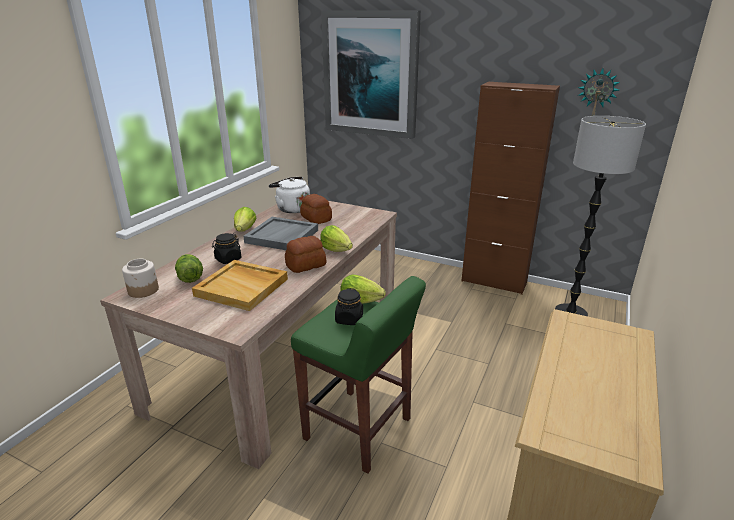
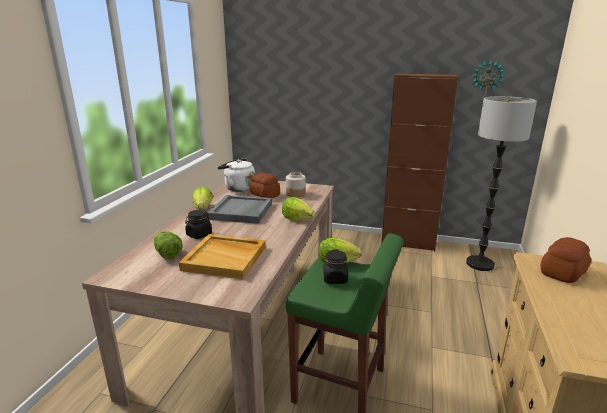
camera: 10 degrees left, 5 degrees down
jar [122,259,159,298] -> jar moved to [286,172,306,198]
bread [285,236,327,273] -> bread moved to [541,237,591,283]
picture [321,10,421,139] -> none

